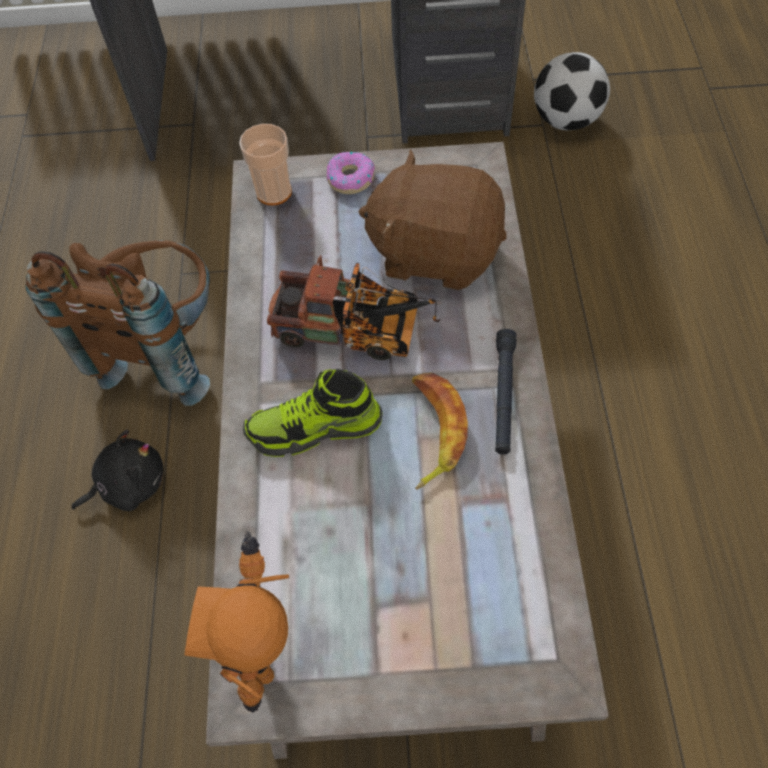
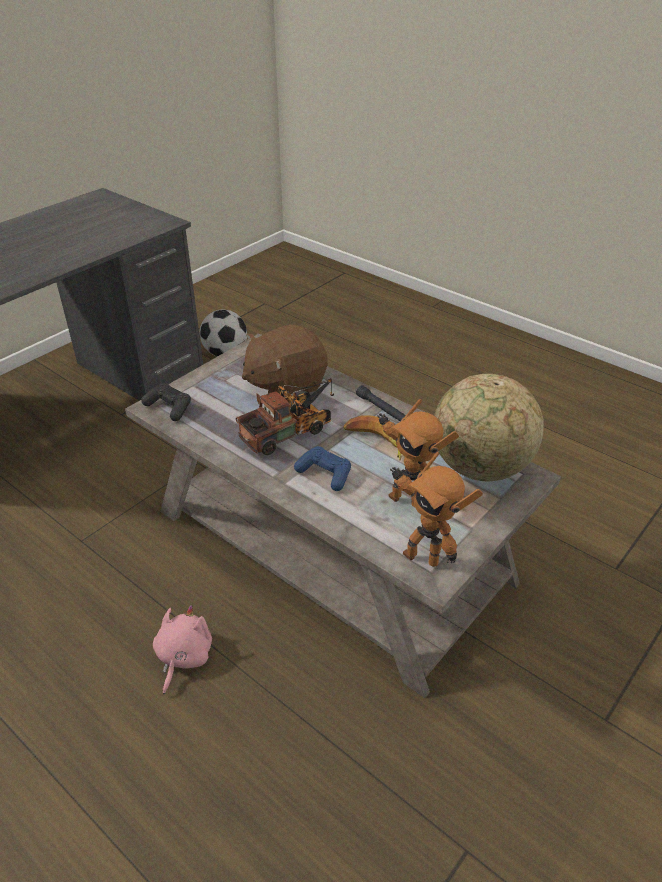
camera: 50 degrees left, 20 degrees down
brown backpack [26,240,210,406] -> none
black plush toy [72,430,163,511] -> pink plush toy [153,605,212,694]
cup [239,124,292,205] -> black game controller [141,383,191,421]
shoe [243,369,382,457] -> blue game controller [294,446,351,491]
donut [327,152,375,194] -> none
none -> toy robot [377,399,459,507]
none -> globe [434,374,544,481]

